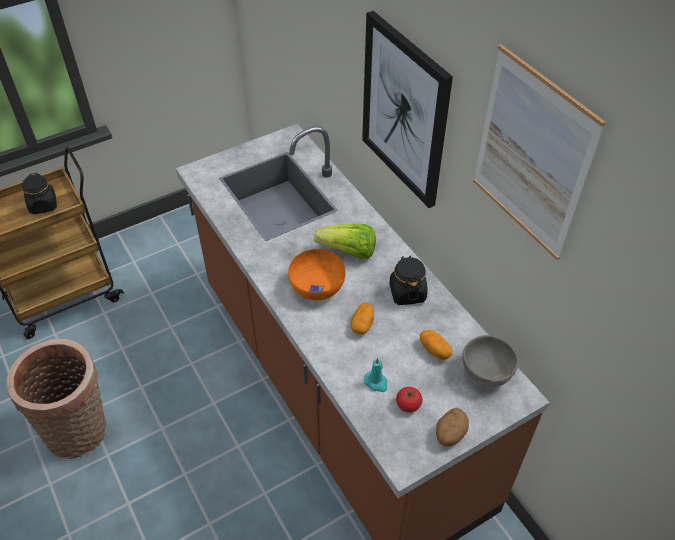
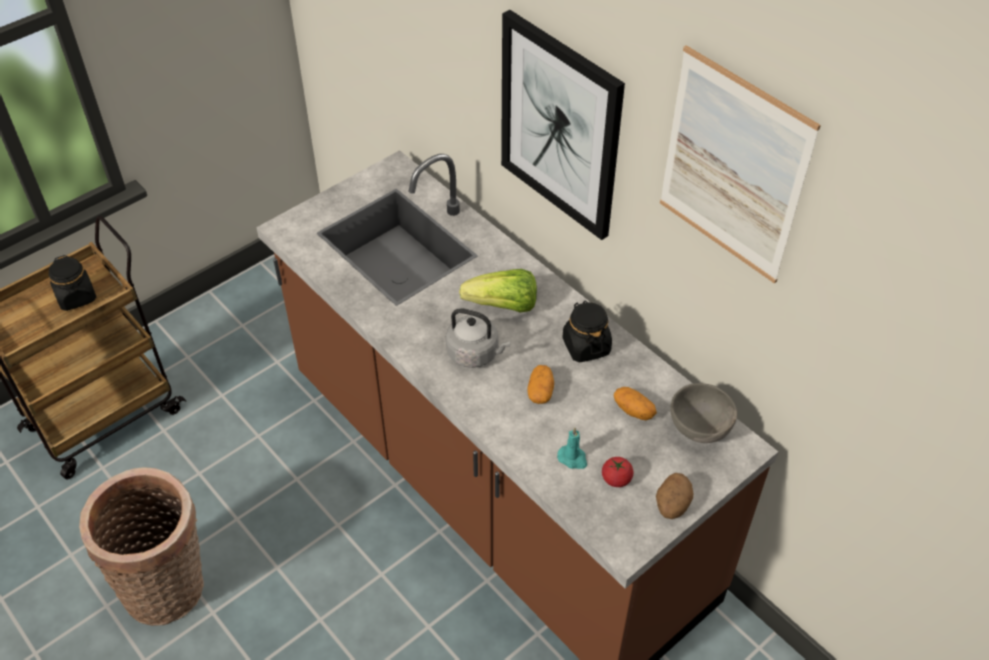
camera: 10 degrees left, 0 degrees up
orange bowl [288,249,345,300] -> grey kettle [446,308,511,368]

